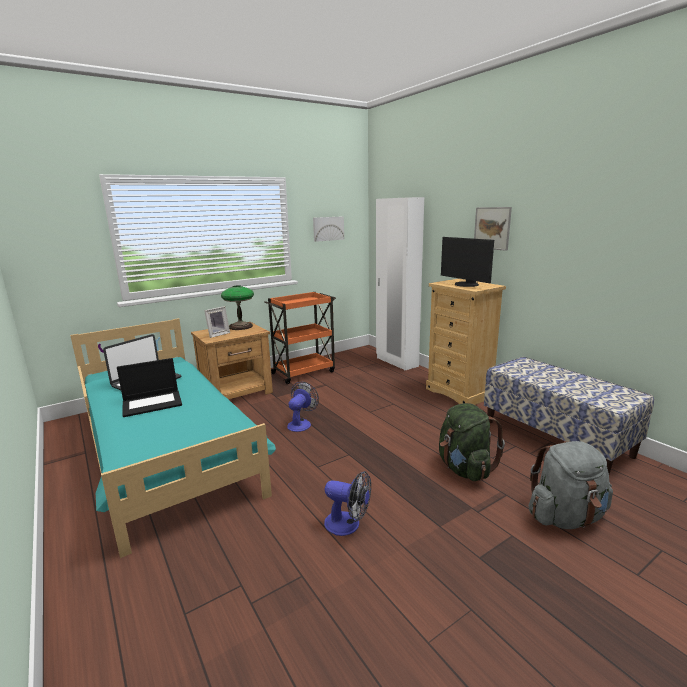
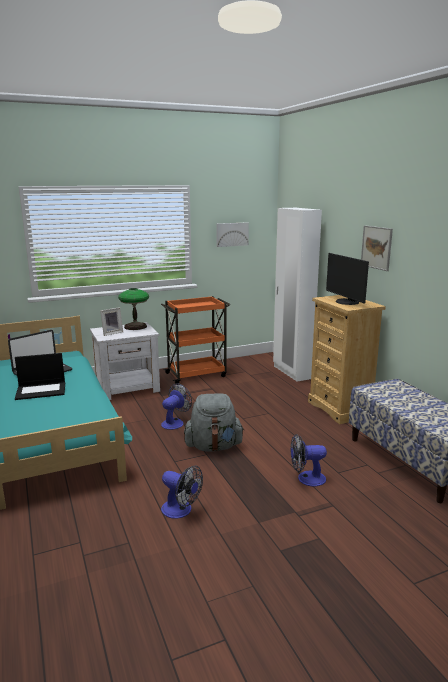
camera: 10 degrees right, 0 degrees up
brown nightstand [191,322,273,399] -> white nightstand [90,322,160,400]
green backpack [439,403,505,481] -> fan [291,434,327,487]
grey backpack [529,441,613,529] -> grey backpack moved to [184,393,244,452]

